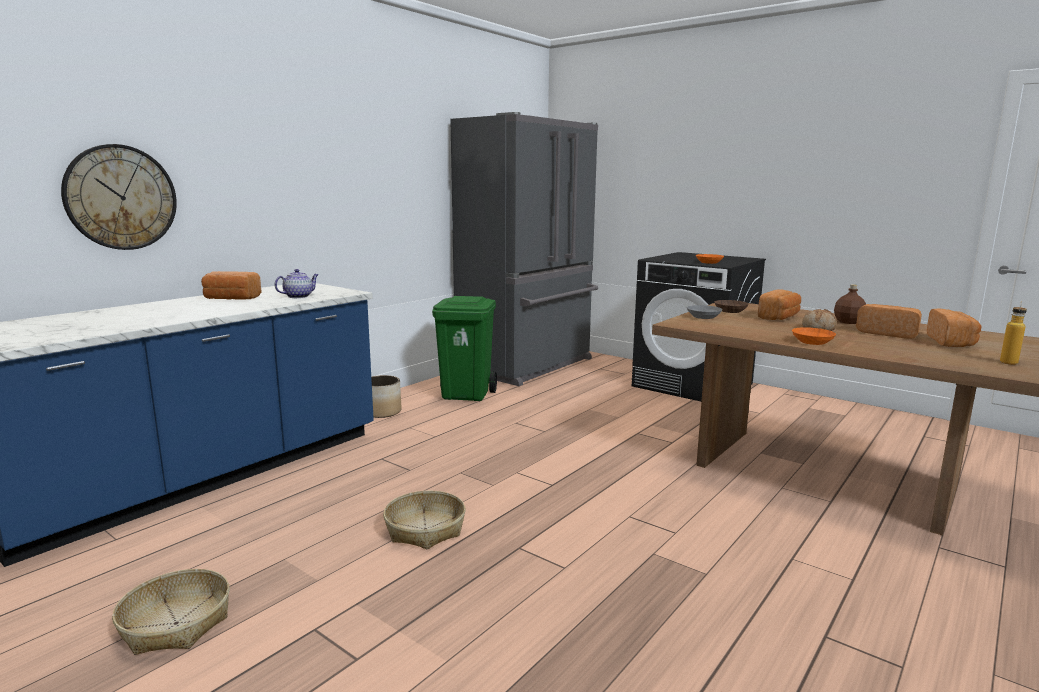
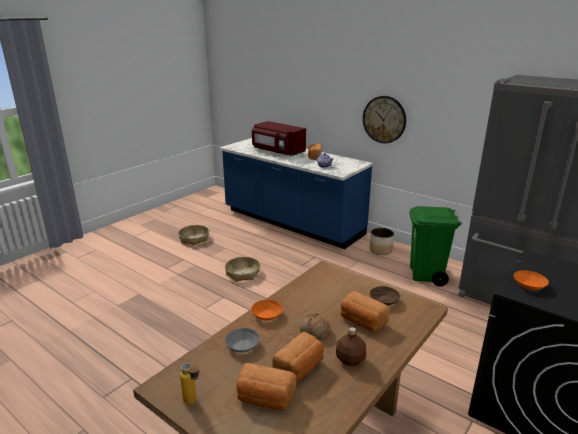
camera: 90 degrees right, 10 degrees up
wall clock [61,144,177,250] -> wall clock moved to [363,96,406,143]
grey bowl [687,305,722,319] -> grey bowl moved to [225,328,260,353]
none -> red microwave [252,121,306,156]

